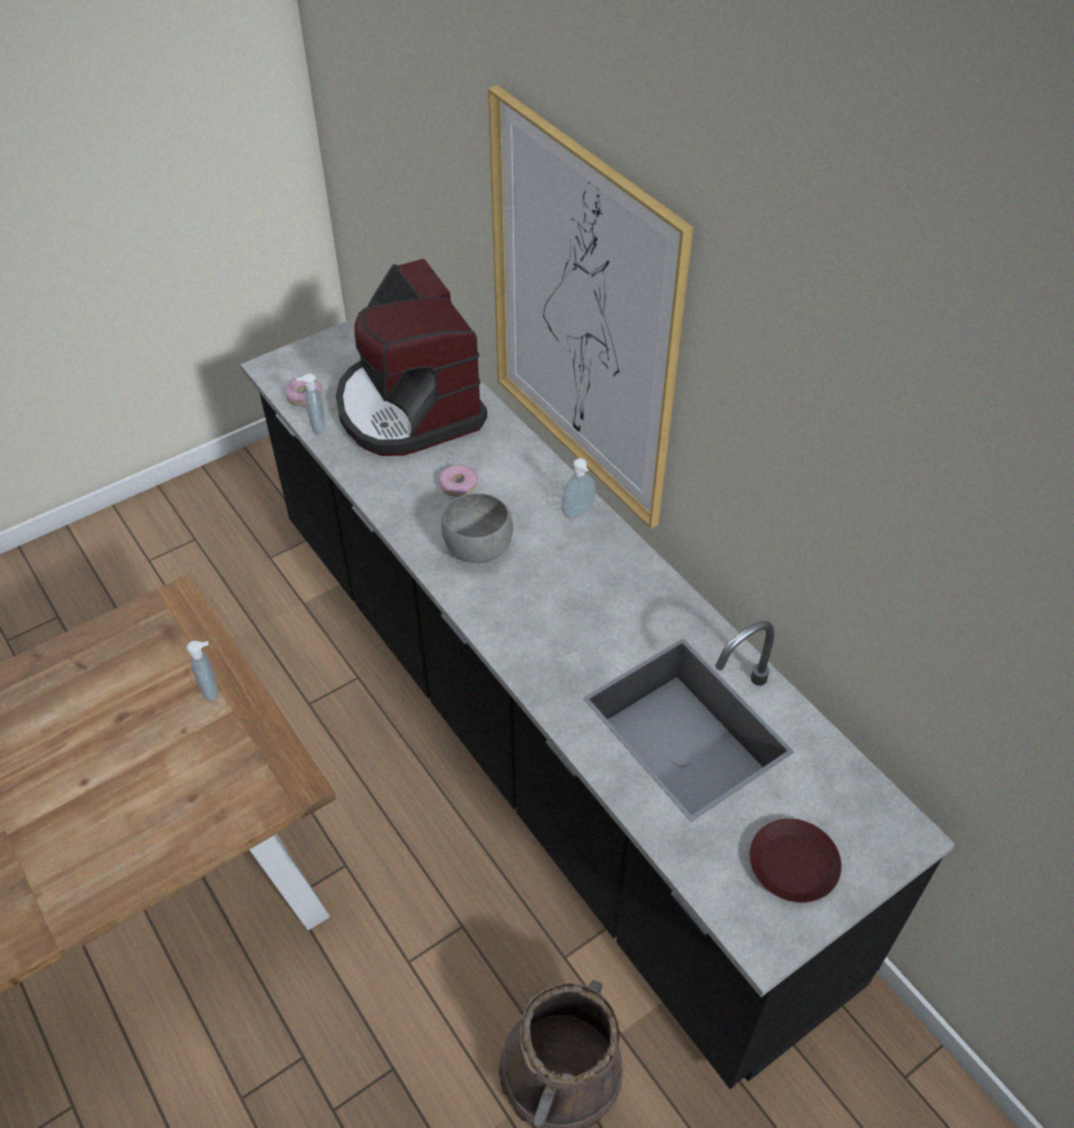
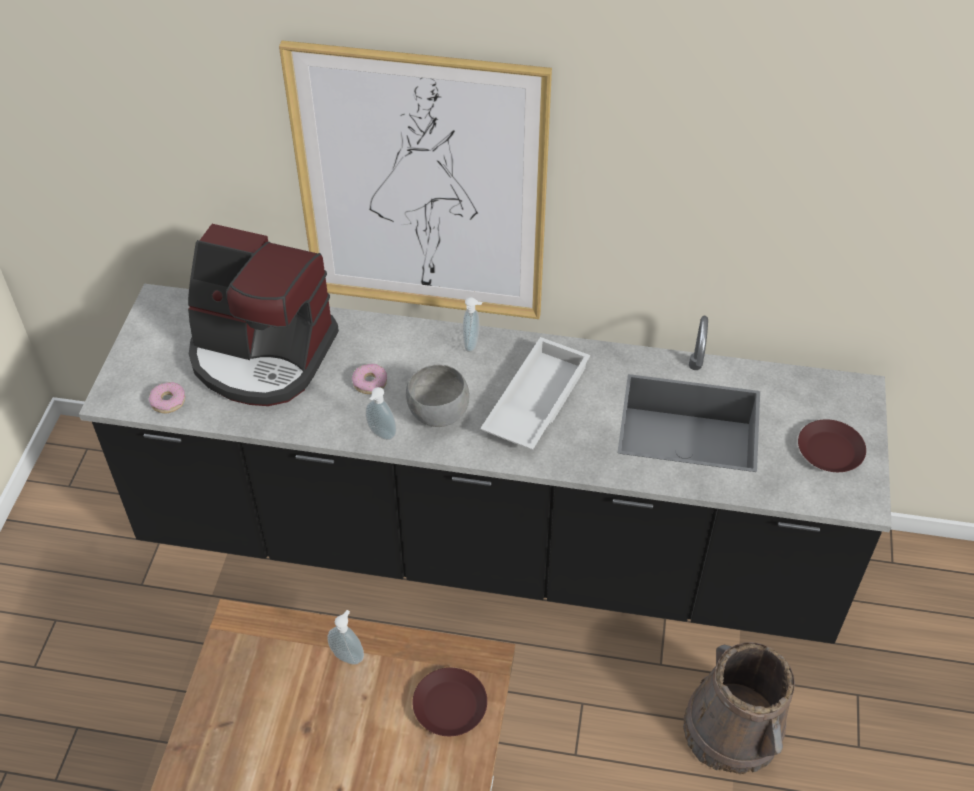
camera: 45 degrees left, 0 degrees up
soap dispenser [296,373,325,435] -> soap dispenser moved to [366,387,397,440]
none -> brown plate [412,668,487,736]
none -> white tray [480,337,590,450]

